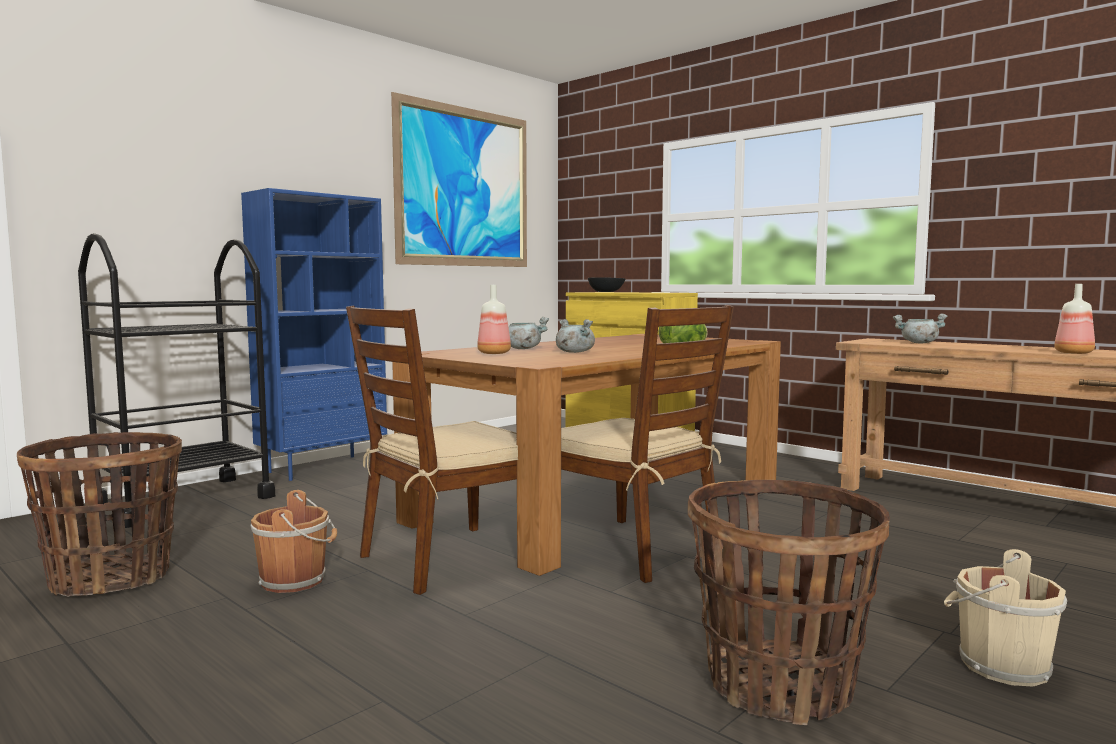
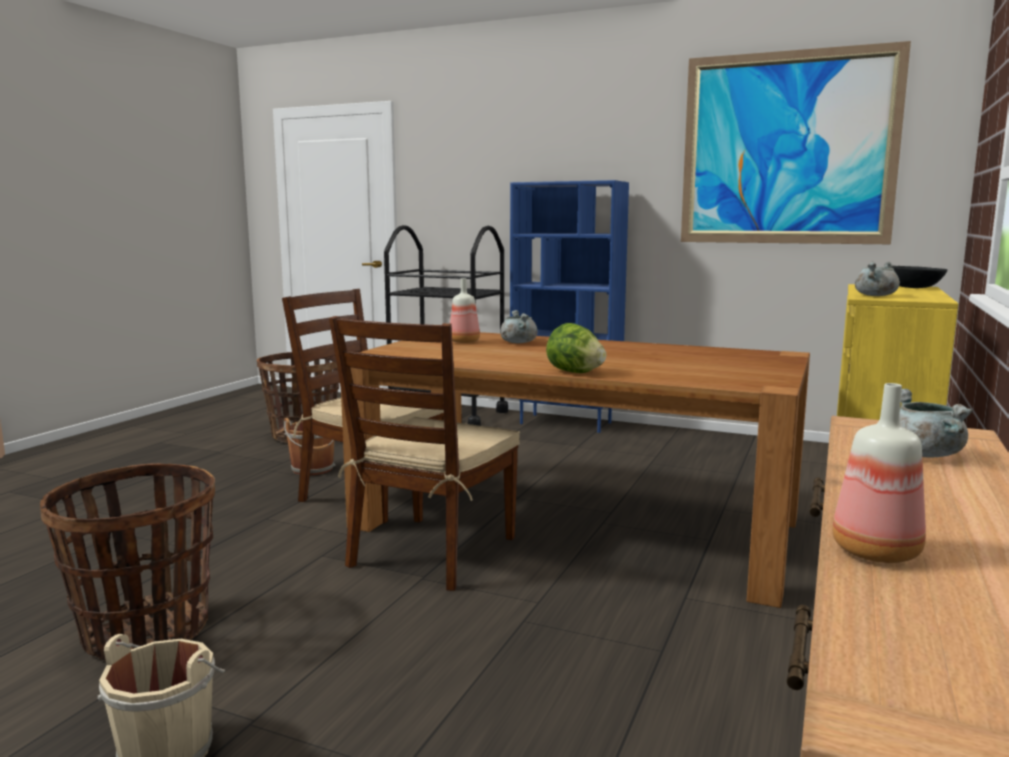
camera: 70 degrees right, 5 degrees up
grey cooking pot [556,319,595,353] -> grey cooking pot moved to [855,262,900,296]

